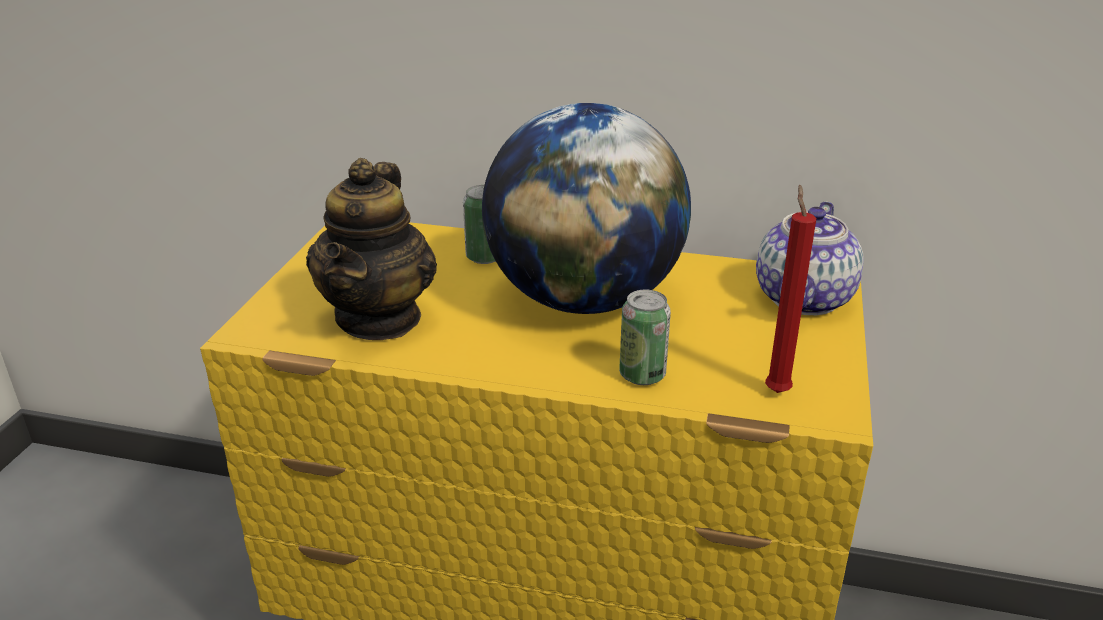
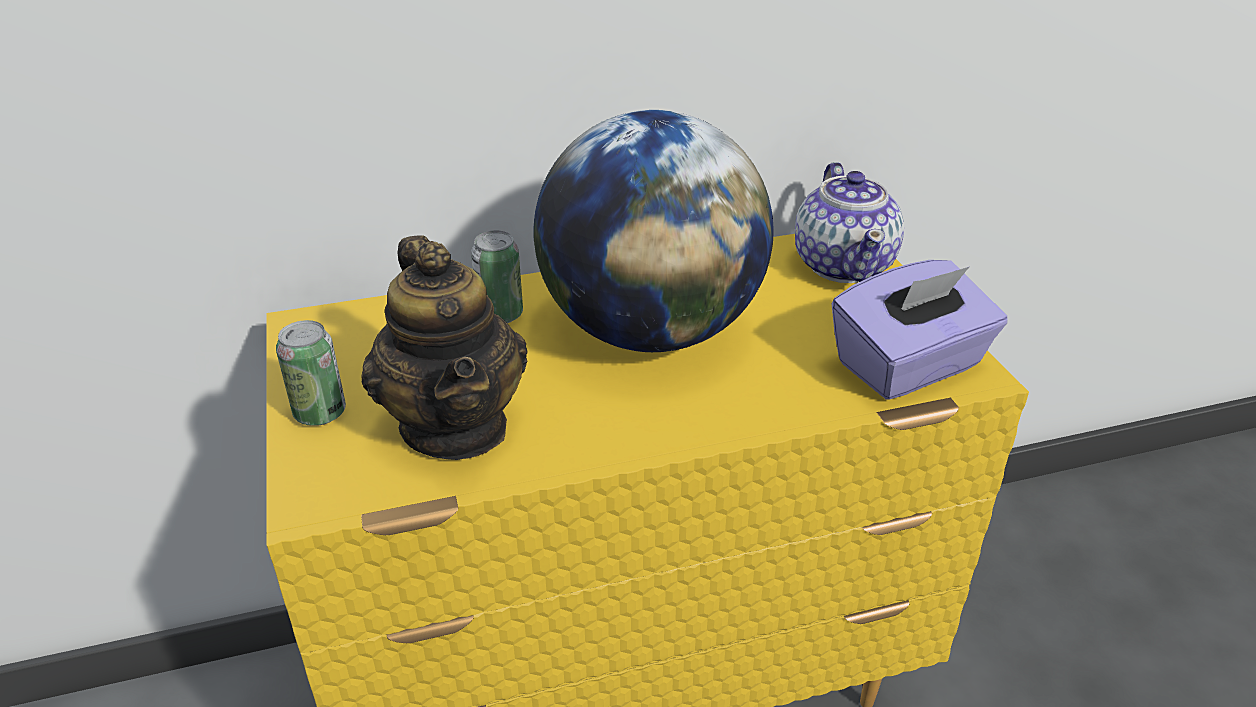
camera: 30 degrees left, 5 degrees up
can [619,290,671,385] -> can moved to [276,320,346,426]
red candle [765,185,816,393] -> purple tissue box [831,260,1008,400]

